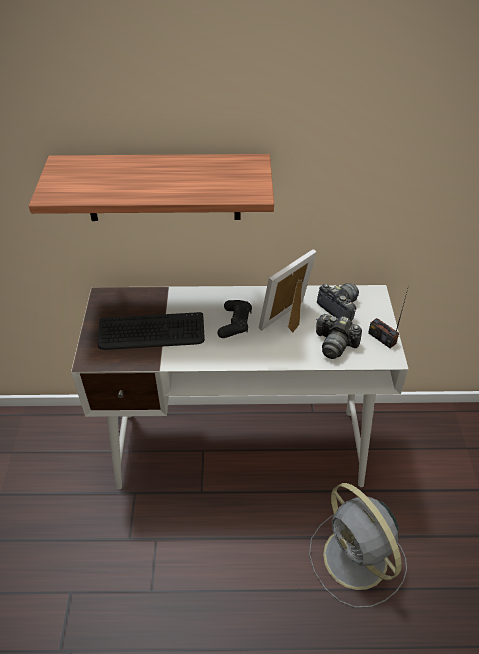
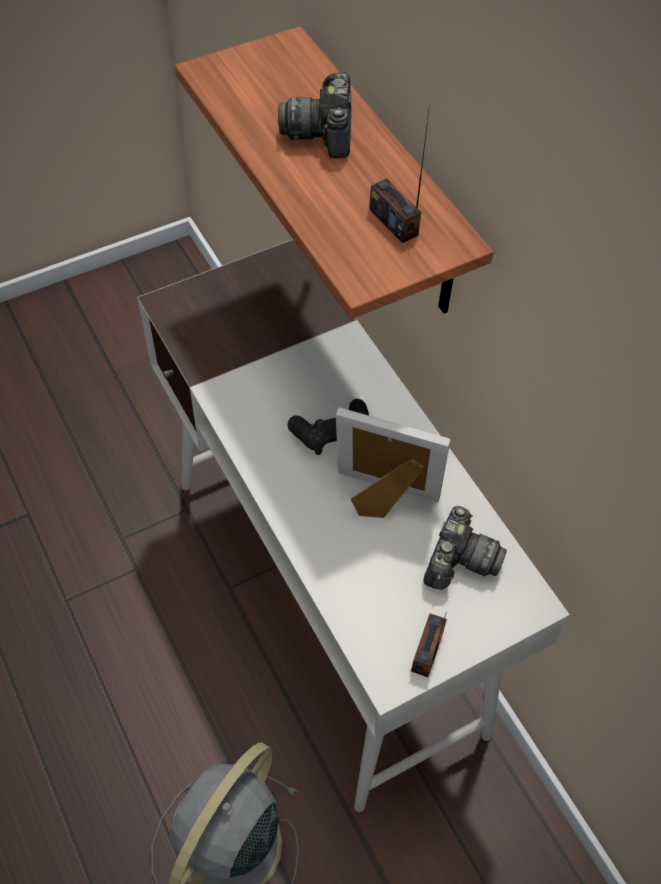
camera: 60 degrees right, 10 degrees up
keyboard [97,312,205,350] -> none
camera [316,314,362,359] -> camera moved to [278,72,351,158]
none -> radio [369,104,430,243]

